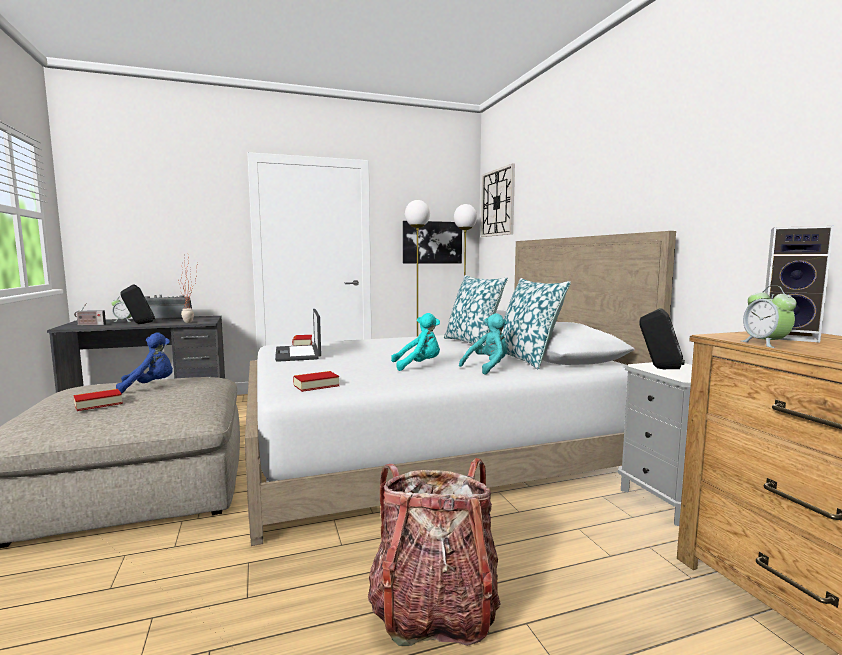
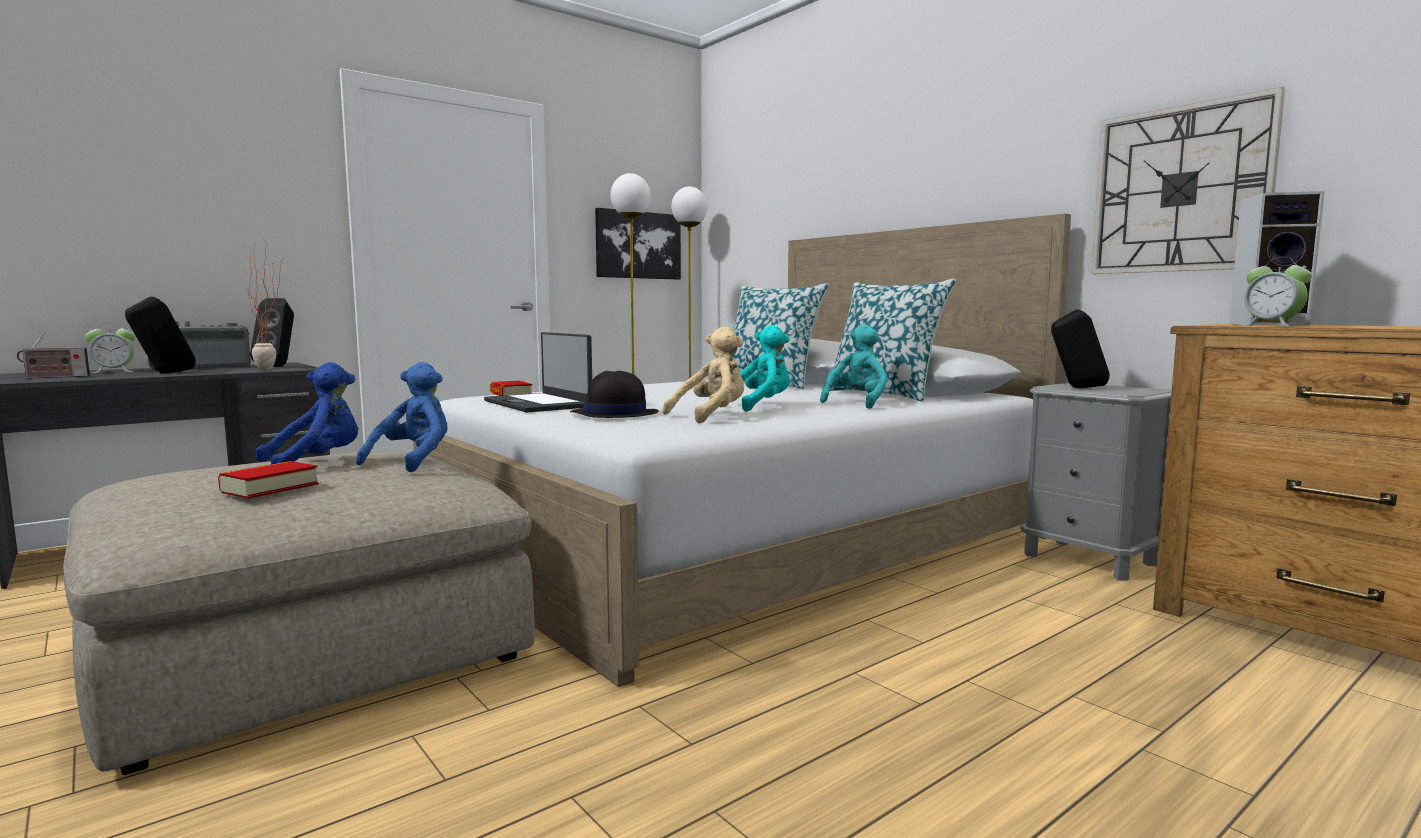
camera: 20 degrees left, 0 degrees up
book [293,371,340,392] -> none
backpack [368,458,501,646] -> none
wall clock [481,163,515,237] -> wall clock moved to [1091,87,1285,274]
none -> black speaker [250,298,294,367]
none -> blue plush toy [356,362,448,472]
none -> black hat [570,371,659,418]
none -> beige plush toy [663,327,744,424]

